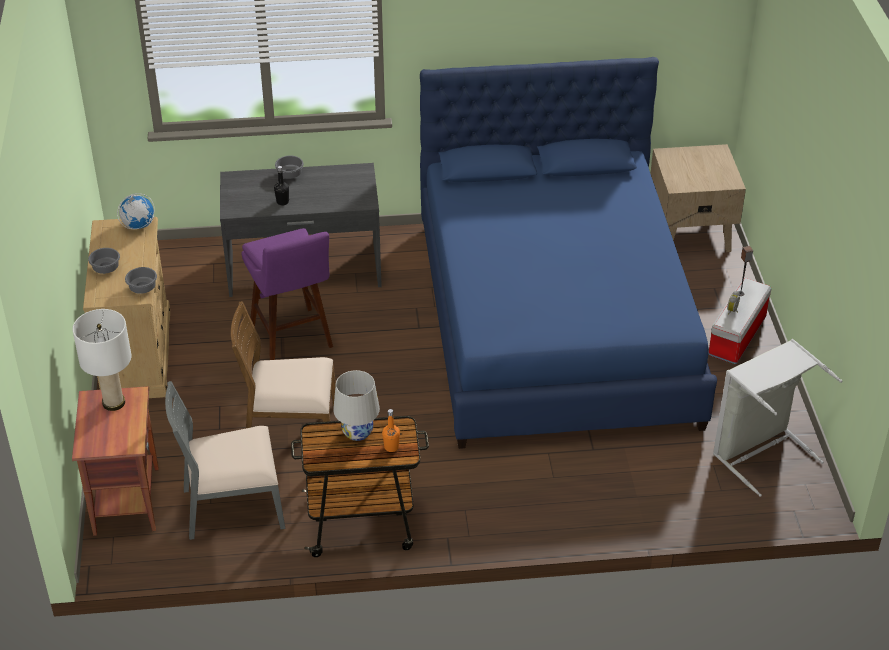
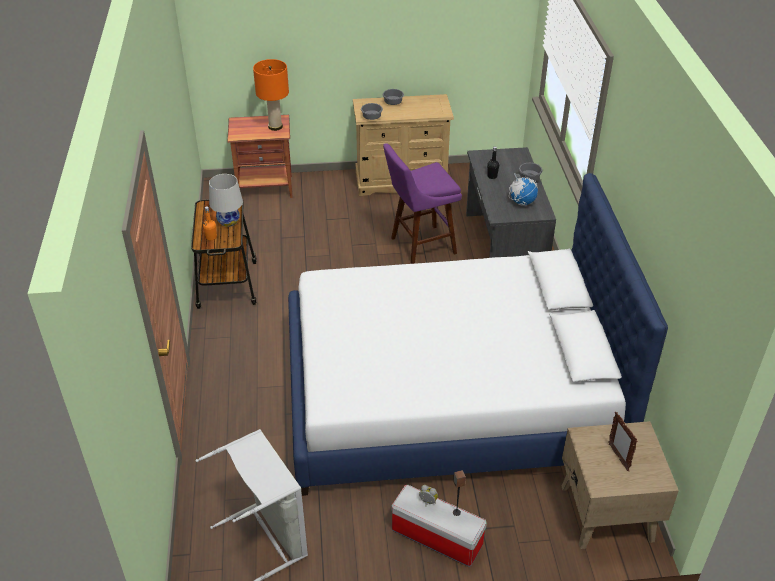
camera: 90 degrees right, 0 degrees up
white table lamp [73,309,131,411] -> orange table lamp [253,59,289,131]
globe [117,193,155,229] -> globe moved to [509,173,538,206]
grey chair [165,381,285,540] -> none
brown chair [231,301,336,428] -> none
blue bed [420,57,717,449] -> white bed [288,173,668,496]
none -> picture frame [608,412,638,471]

